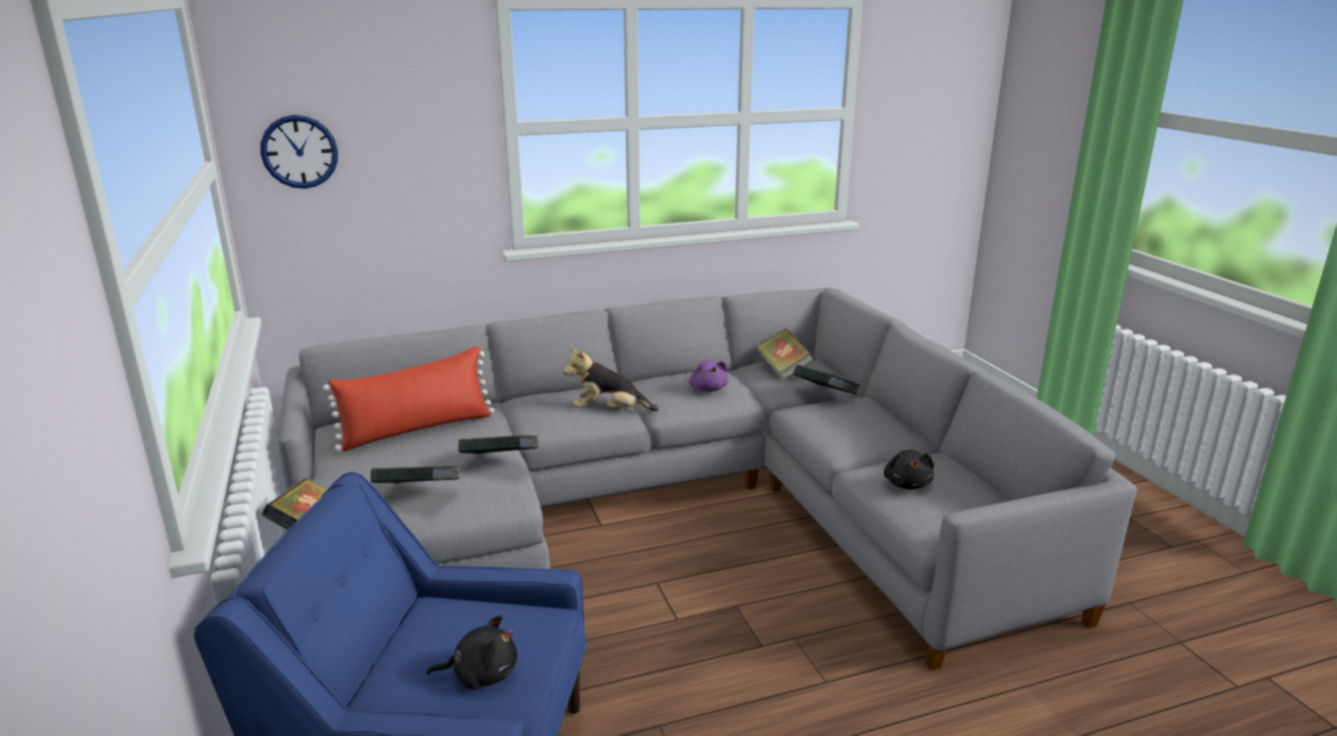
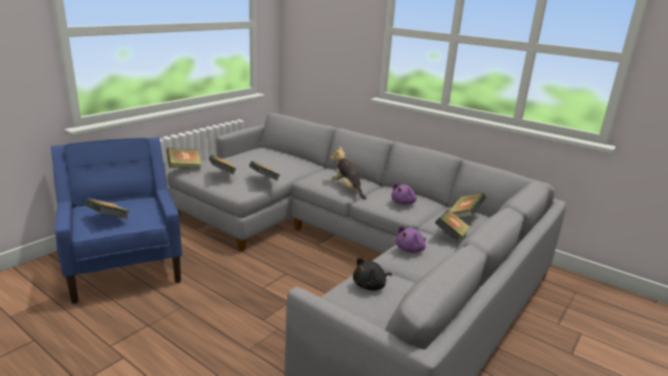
camera: 55 degrees right, 0 degrees up
wall clock [261,115,338,189] -> none
red pillow [323,346,495,451] -> none
black plush toy [427,615,517,690] -> book [85,198,130,218]
none -> purple plush toy [396,226,426,253]

